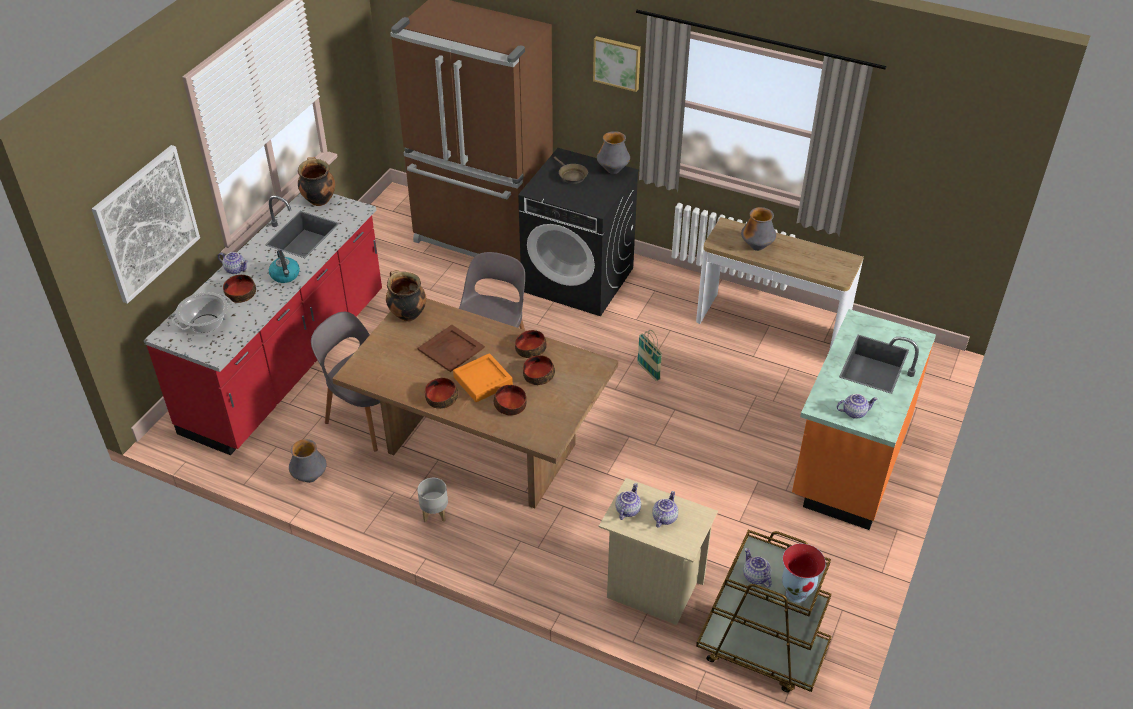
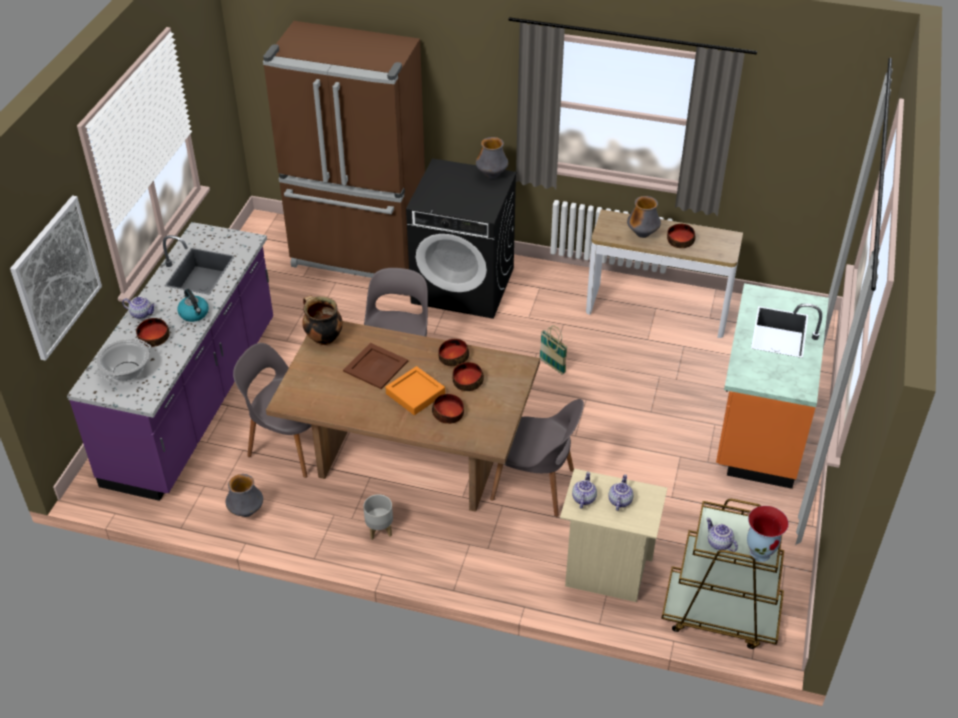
camera: 10 degrees left, 0 degrees up
red counter [144,193,382,455] -> purple counter [67,222,273,501]
cooking pot [298,157,335,206] -> none
bowl [425,378,458,409] -> bowl moved to [667,224,695,248]
brown frying pan [554,156,588,184] -> none
picture [593,36,641,92] -> none
teapot [837,394,878,419] -> none
none -> grey chair [490,399,584,517]

